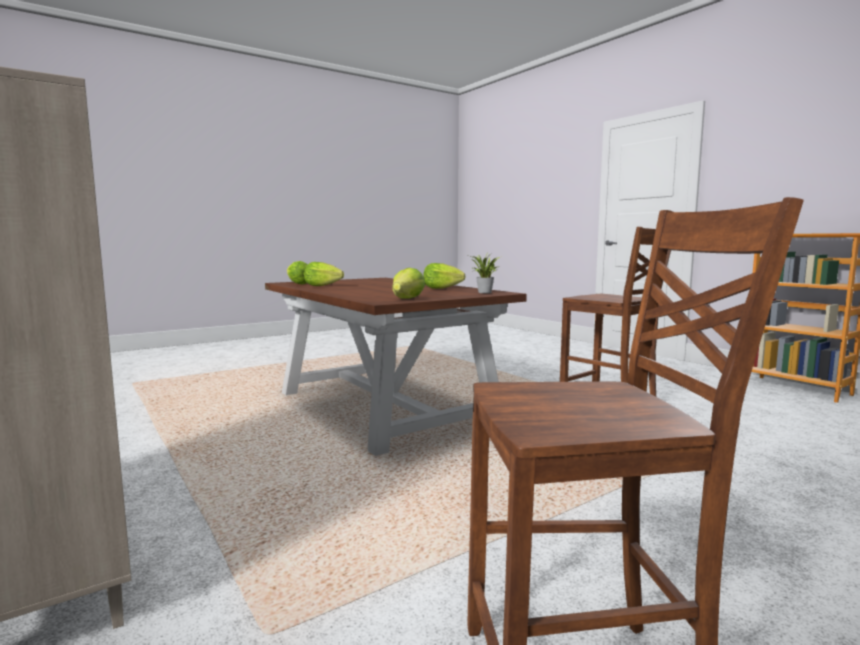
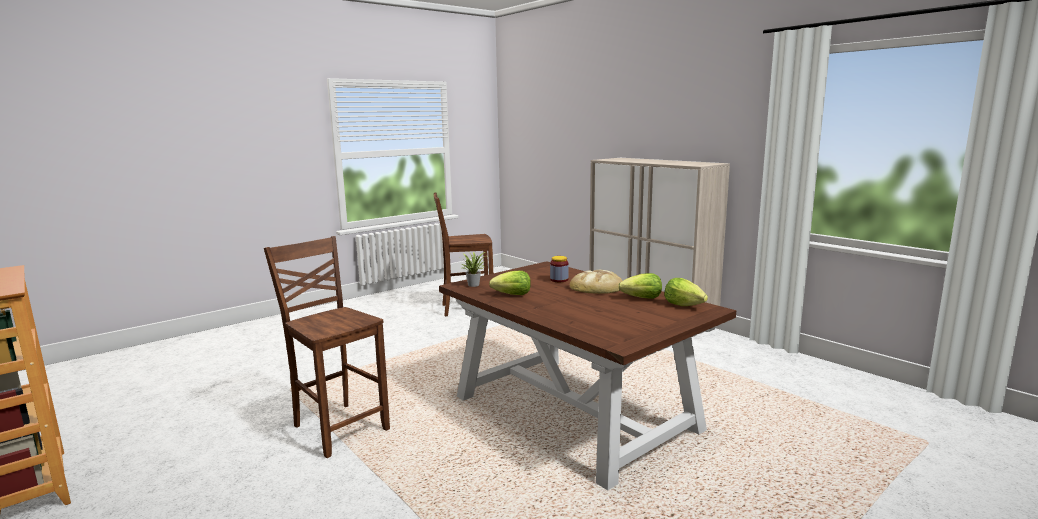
camera: 175 degrees right, 5 degrees up
lettuce [392,268,425,299] -> none
none -> jar [550,256,569,282]
none -> bread [570,270,623,294]

